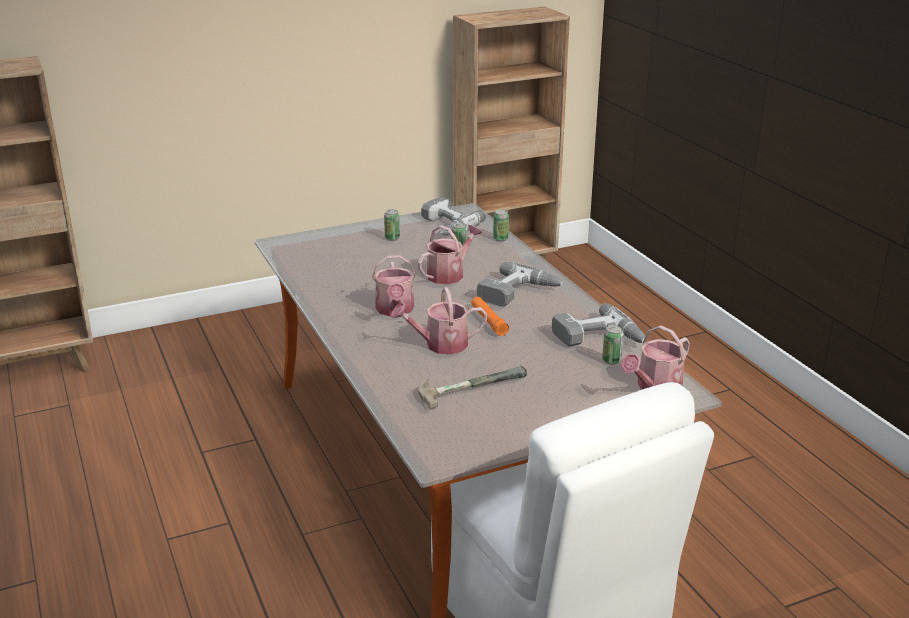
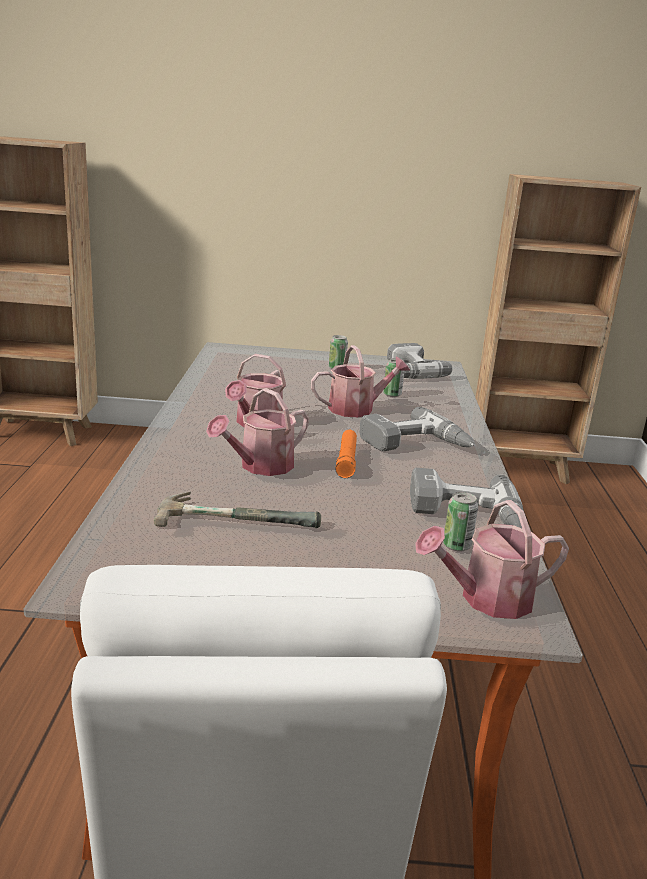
camera: 25 degrees right, 5 degrees down
watering can [391,287,487,354] -> watering can turned 60 degrees counterclockwise [206,388,309,476]
can [493,210,509,241] -> none

